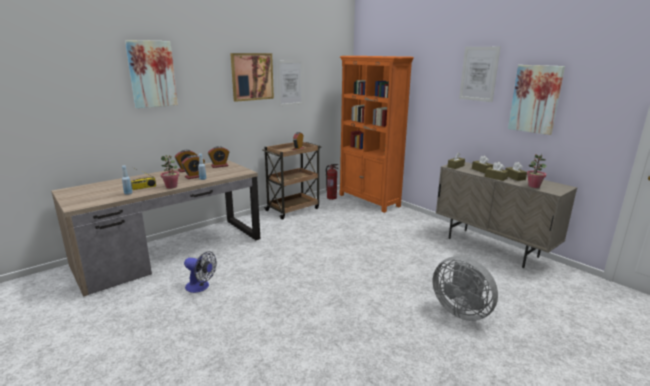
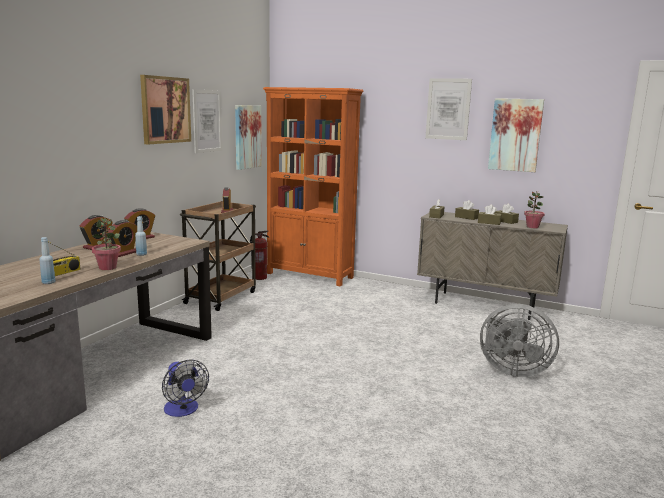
camera: 25 degrees left, 5 degrees down
picture [125,40,178,108] -> picture moved to [235,105,262,170]
fan [184,251,217,293] -> fan turned 60 degrees clockwise [162,360,209,417]

